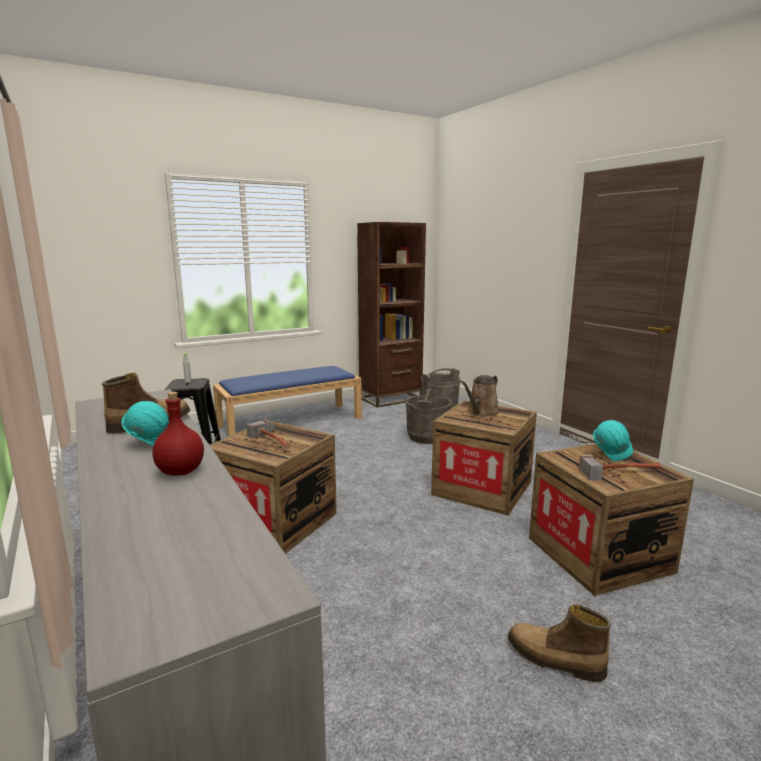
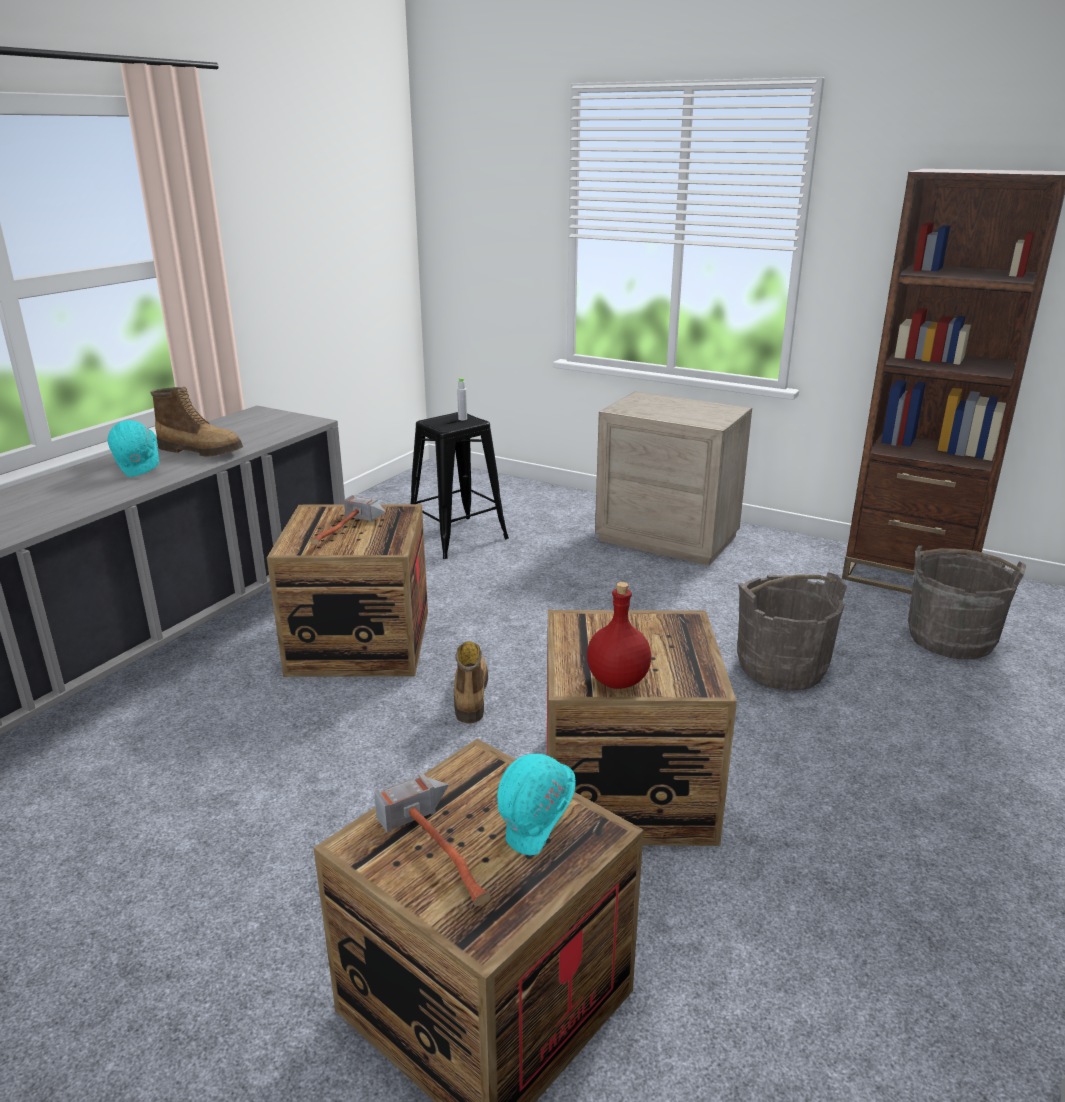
camera: 60 degrees right, 10 degrees up
red bottle [152,392,204,476] -> red bottle moved to [587,582,651,689]
blue bench [213,366,362,437] -> beige nightstand [595,392,752,566]
brown watering can [461,375,500,417] -> none
boot [508,604,611,682] -> boot moved to [454,641,488,724]

